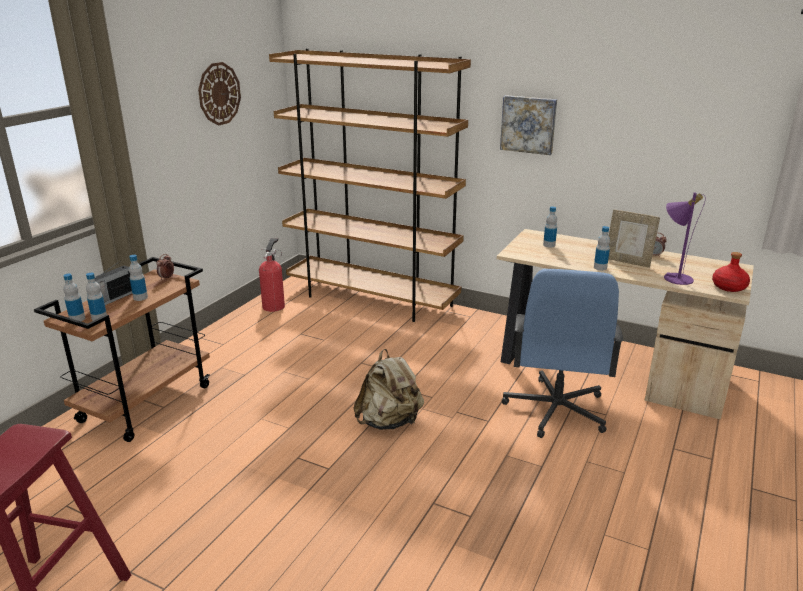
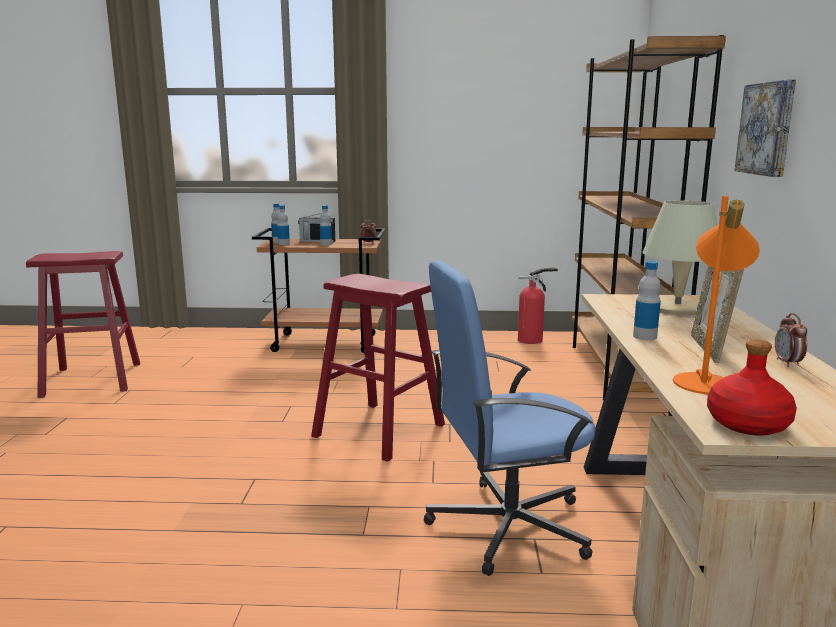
camera: 65 degrees right, 10 degrees down
wall clock [198,62,241,125] -> none
beige backpack [353,349,424,430] -> red stool [311,274,445,462]
bottle [543,207,557,248] -> beige table lamp [642,200,718,315]
purple table lamp [664,193,706,285] -> orange table lamp [673,196,760,394]

